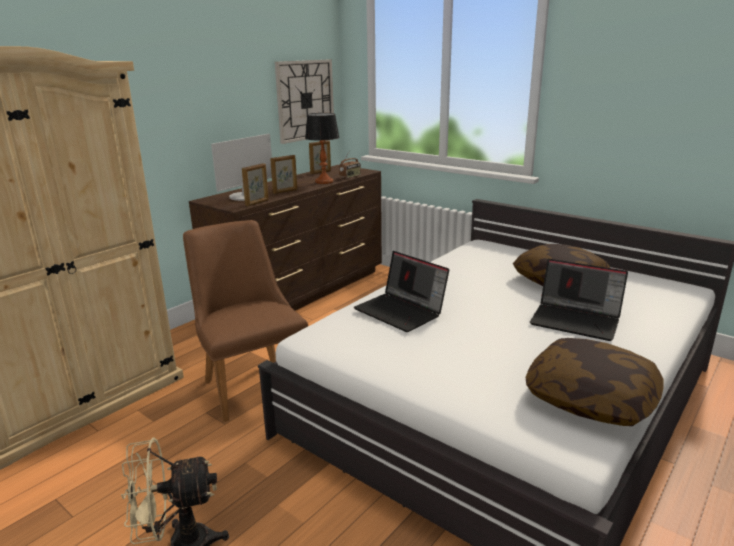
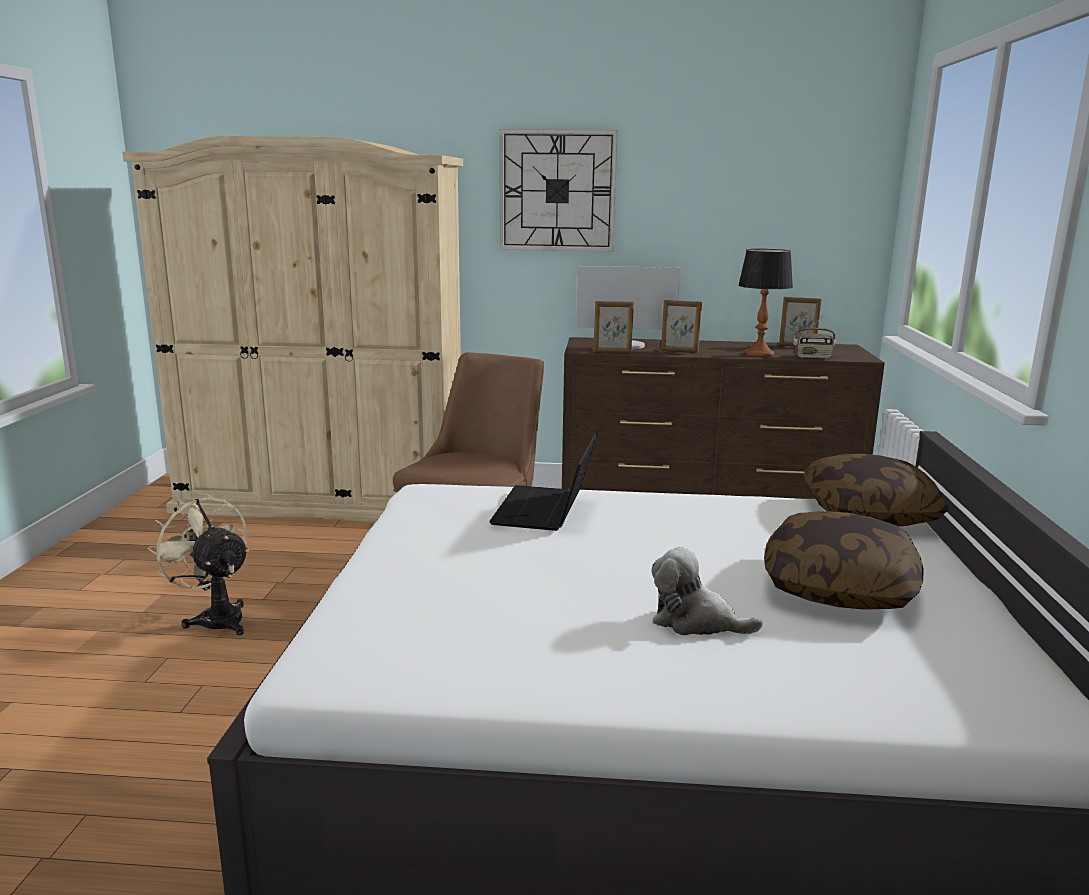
camera: 55 degrees right, 5 degrees down
wall clock [275,59,334,144] -> wall clock moved to [499,129,618,252]
pillow [526,338,664,426] -> pillow moved to [804,454,948,526]
laptop [530,259,628,341] -> plush toy [652,547,763,635]

